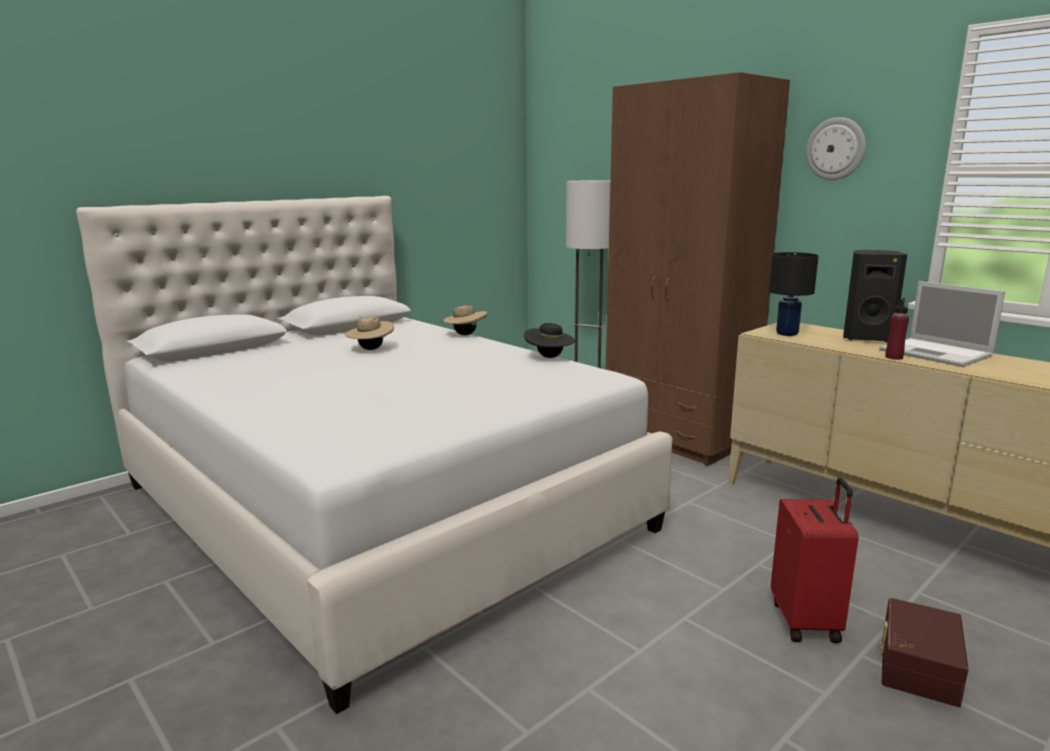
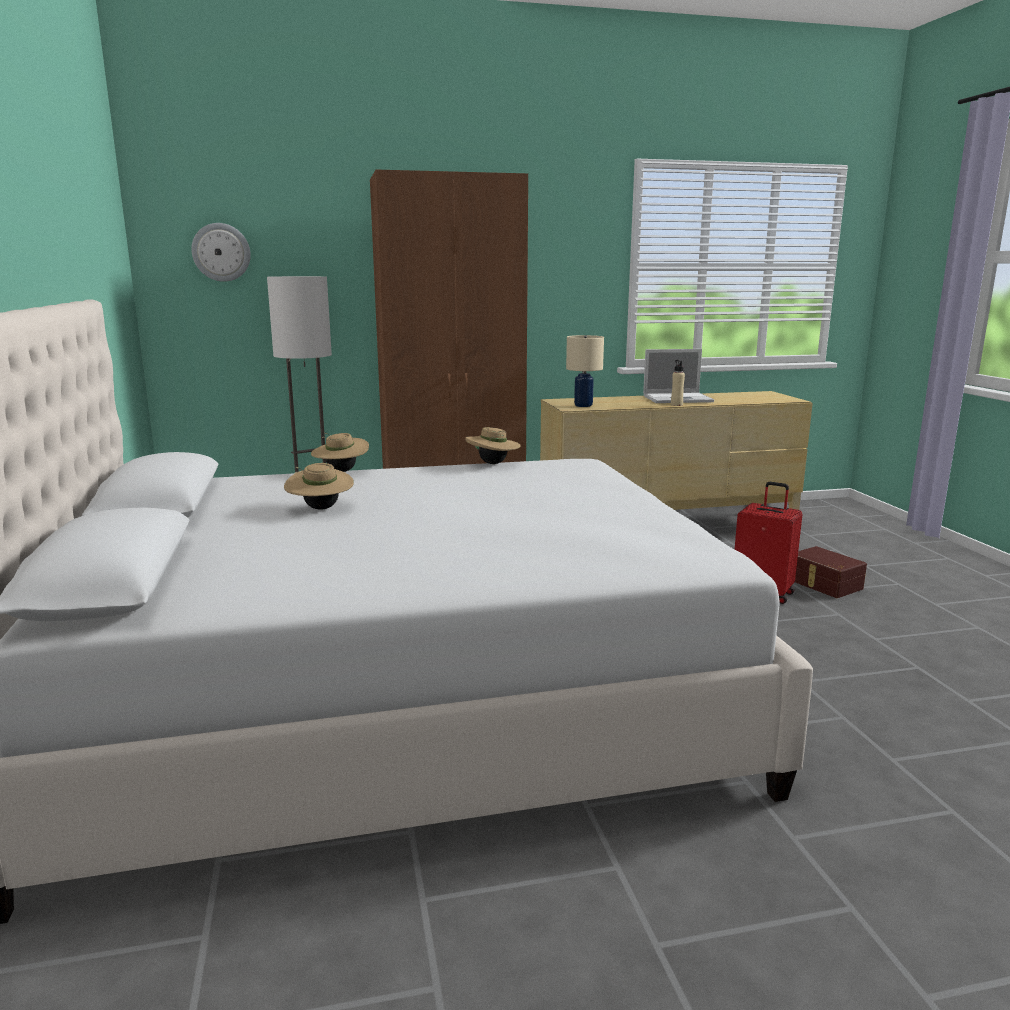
camera: 60 degrees left, 0 degrees up
black hat [524,323,575,358] -> beige hat [466,427,521,464]
black table lamp [769,252,819,336] -> beige table lamp [566,335,604,407]
wall clock [806,117,866,180] -> wall clock moved to [191,223,251,282]
black speaker [843,250,907,342] -> none
red bottle [885,298,909,360] -> beige bottle [671,360,685,406]

